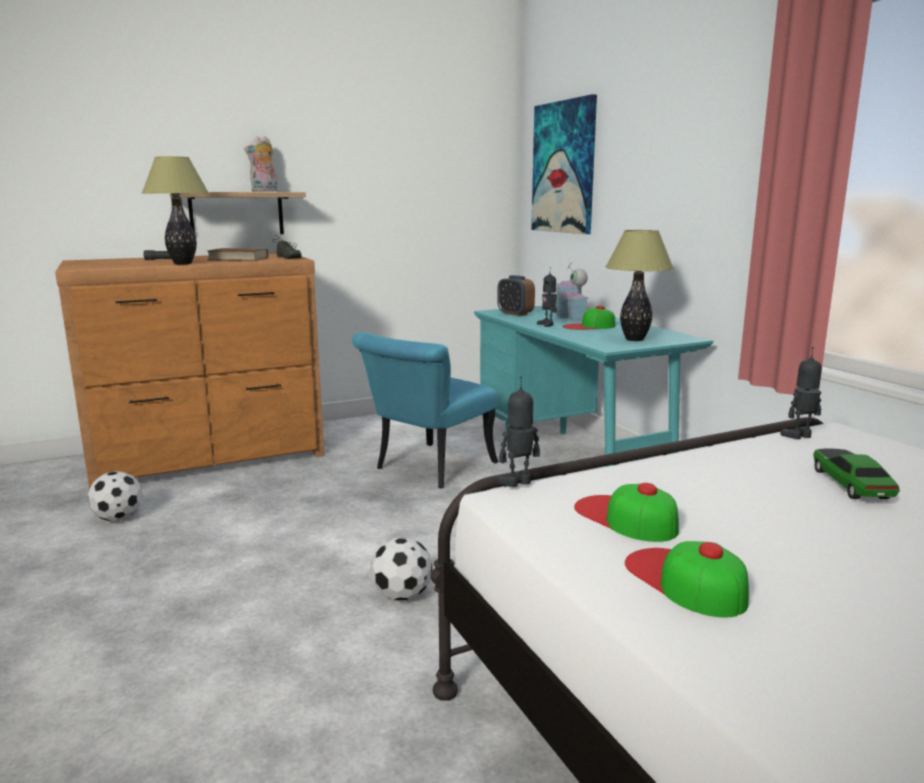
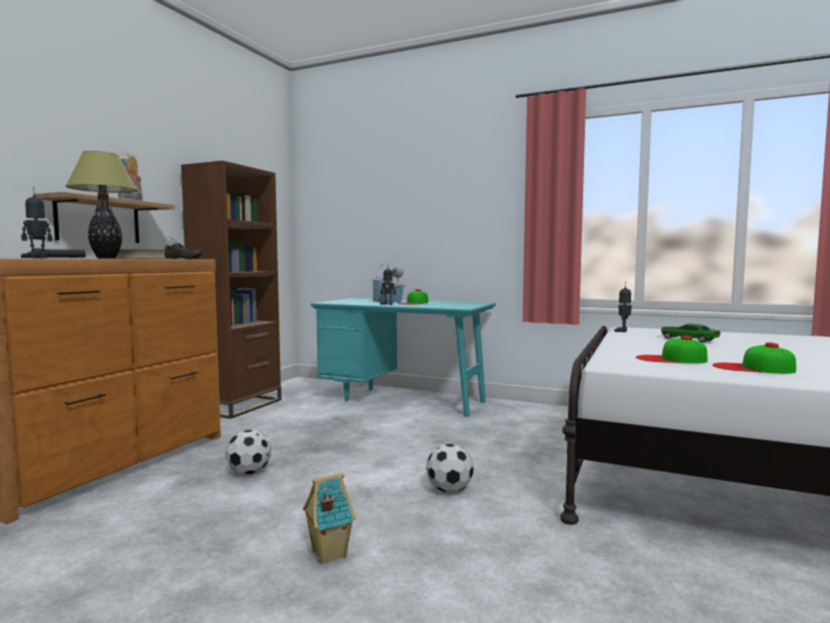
camera: 40 degrees left, 10 degrees down
football [88,471,143,521] -> football moved to [226,430,271,475]
turquoise chair [352,332,498,488] -> none
alarm clock [497,275,535,316] -> none
toy robot [497,376,540,487] -> toy robot moved to [21,187,53,258]
picture [531,94,597,234] -> none
table lamp [606,230,674,341] -> none
none -> brown bookcase [181,161,281,419]
none -> toy house [303,473,356,564]

